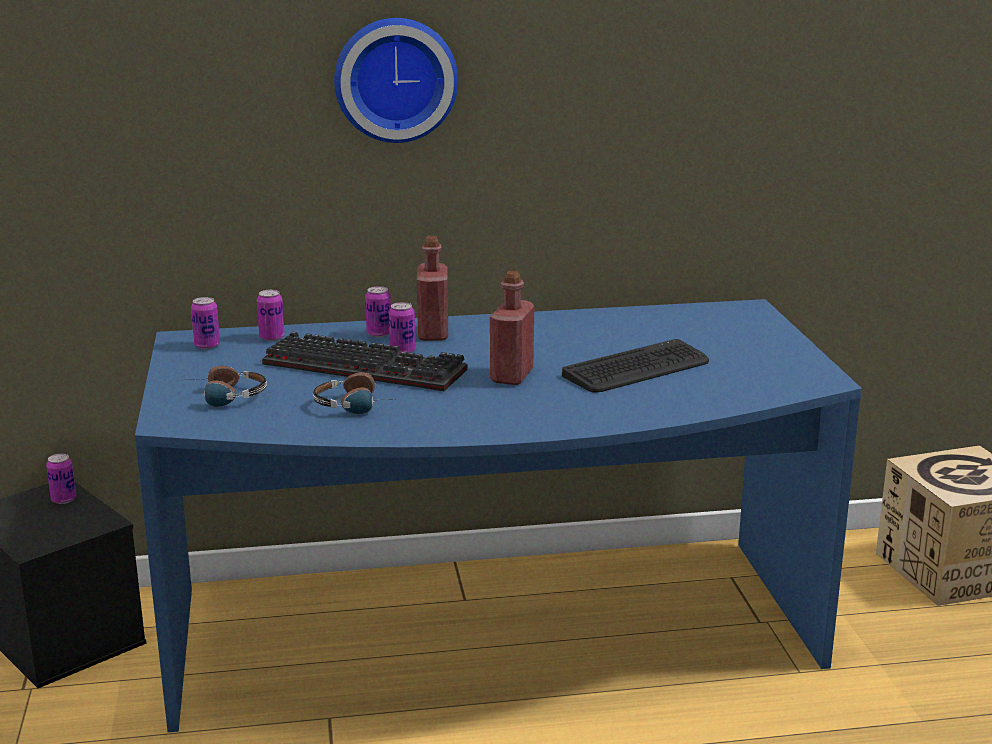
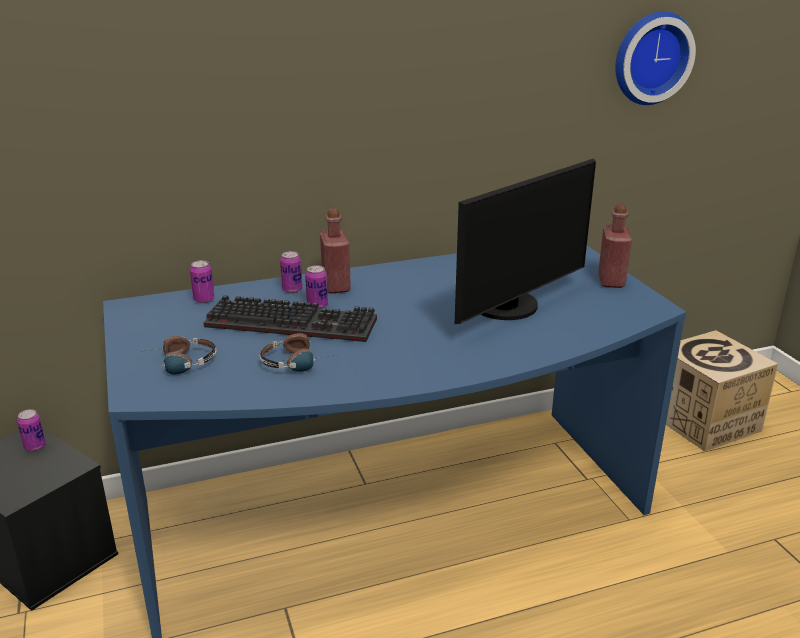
camera: 10 degrees left, 5 degrees up
can [191,297,220,349] -> none
wall clock [334,18,458,143] -> wall clock moved to [615,11,696,105]
red bottle [490,271,534,385] -> red bottle moved to [598,204,632,288]
keyboard [562,339,709,393] -> monitor [454,159,596,325]

